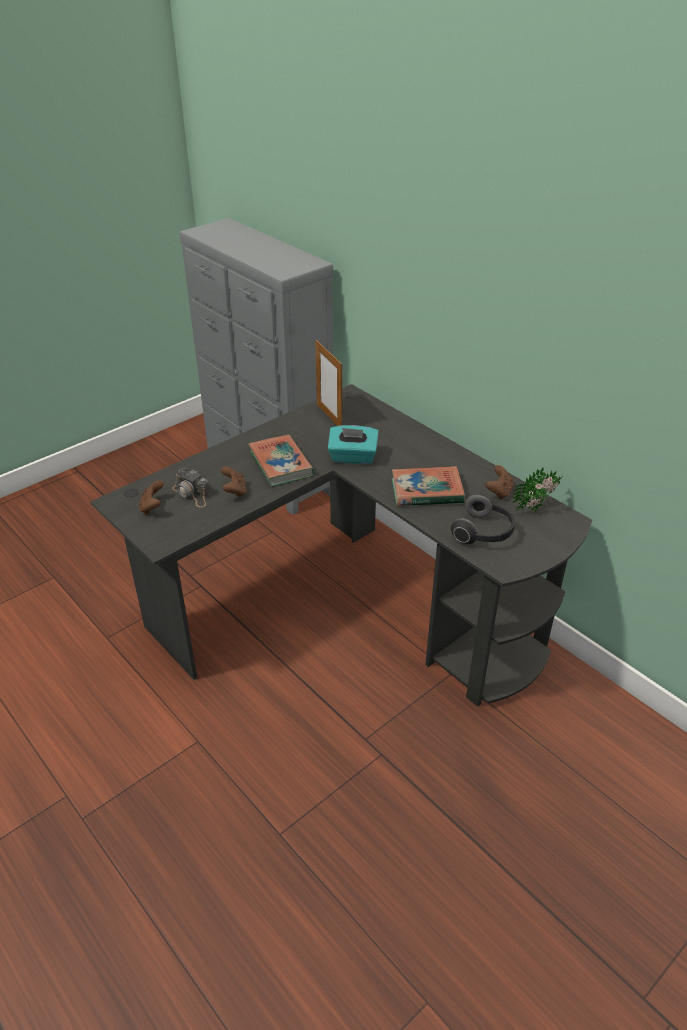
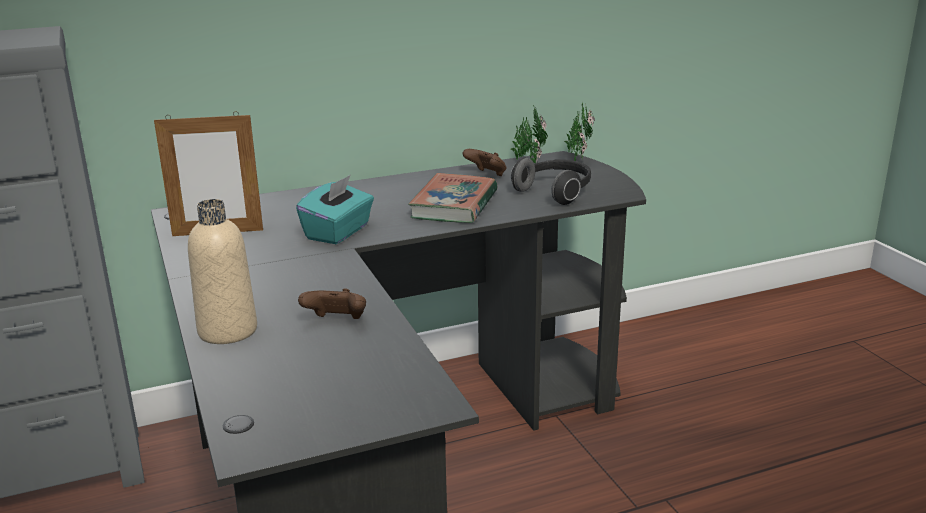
camera: 70 degrees left, 15 degrees down
brown game controller [139,480,164,514] -> none
camera [172,468,210,507] -> none
book [248,435,315,487] -> none
none -> beige bottle [188,199,257,344]
none -> potted plant [564,102,595,161]

